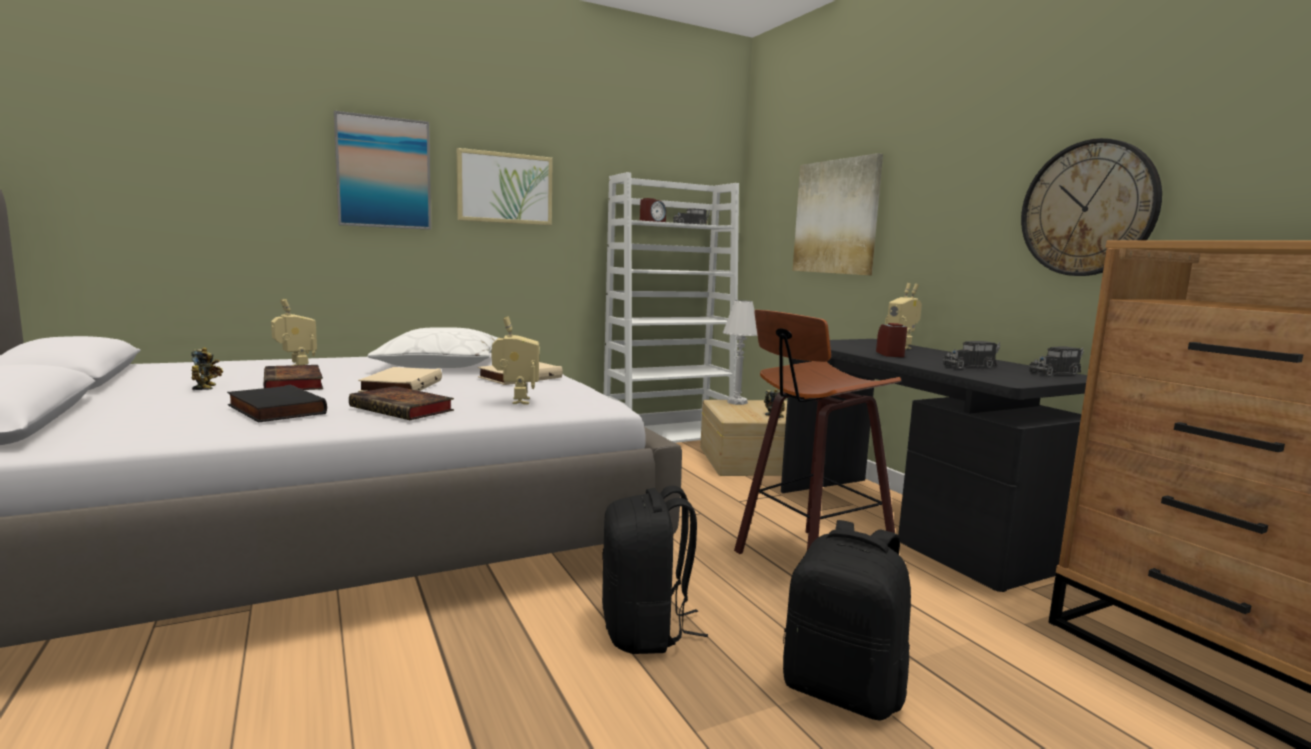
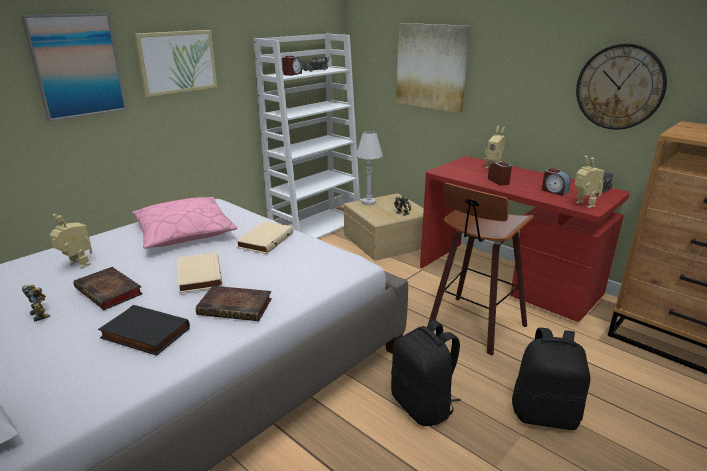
camera: 20 degrees left, 15 degrees up
white pillow [367,327,498,368] -> pink pillow [132,197,237,248]
toy robot [492,316,540,404] -> toy robot moved to [574,156,605,208]
black desk [781,339,1087,592] -> red desk [420,156,630,322]
toy truck [943,341,1000,369] -> alarm clock [542,168,571,196]

